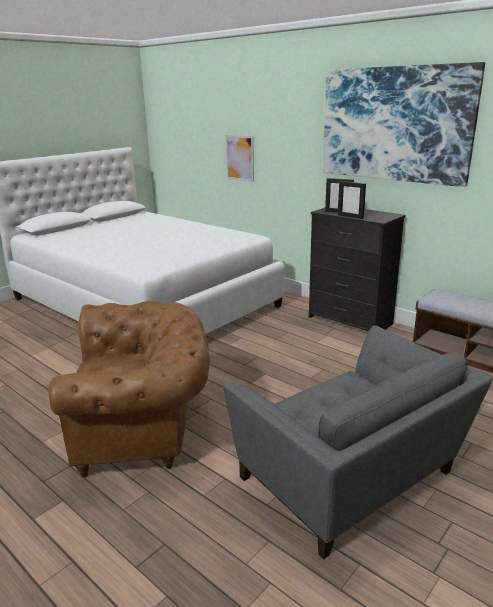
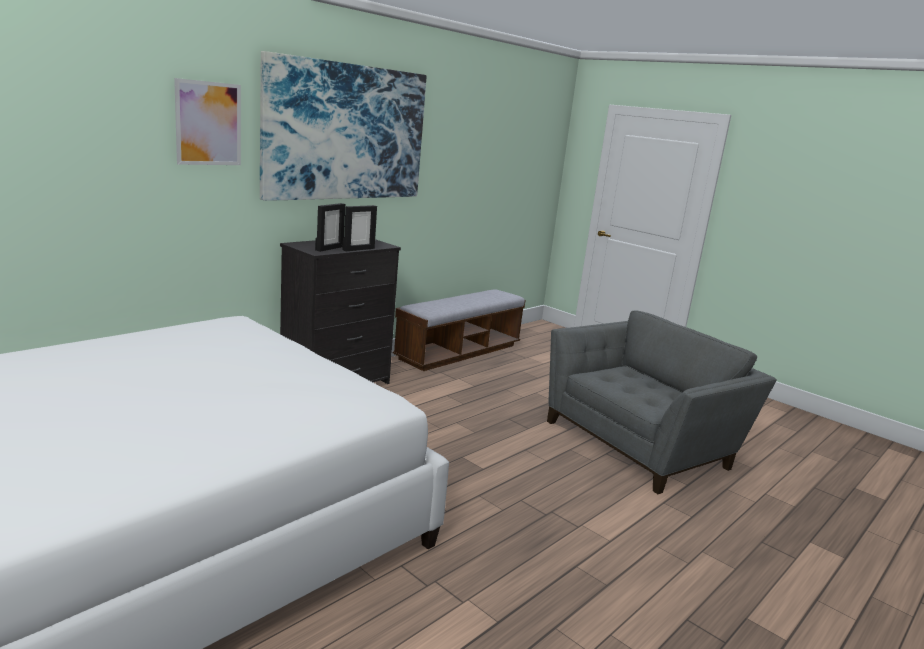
camera: 90 degrees left, 5 degrees down
brown armchair [48,301,210,477] -> none
picture [225,135,254,182] -> picture moved to [174,78,241,165]

